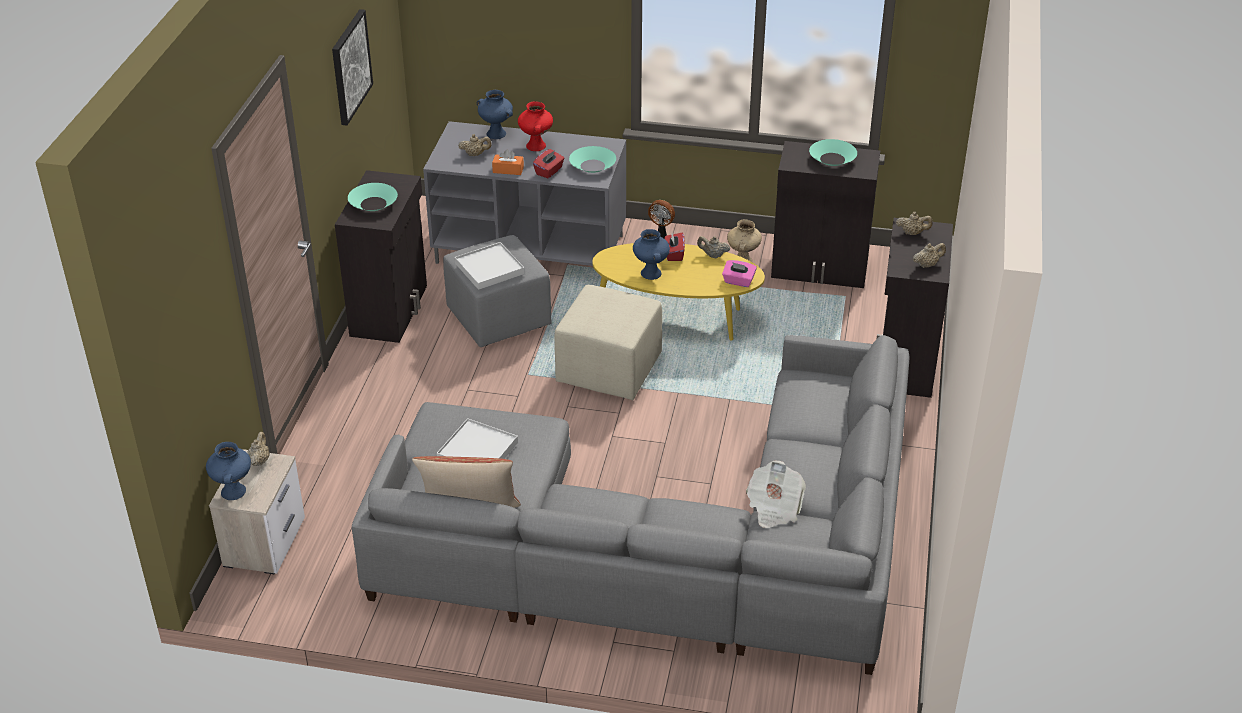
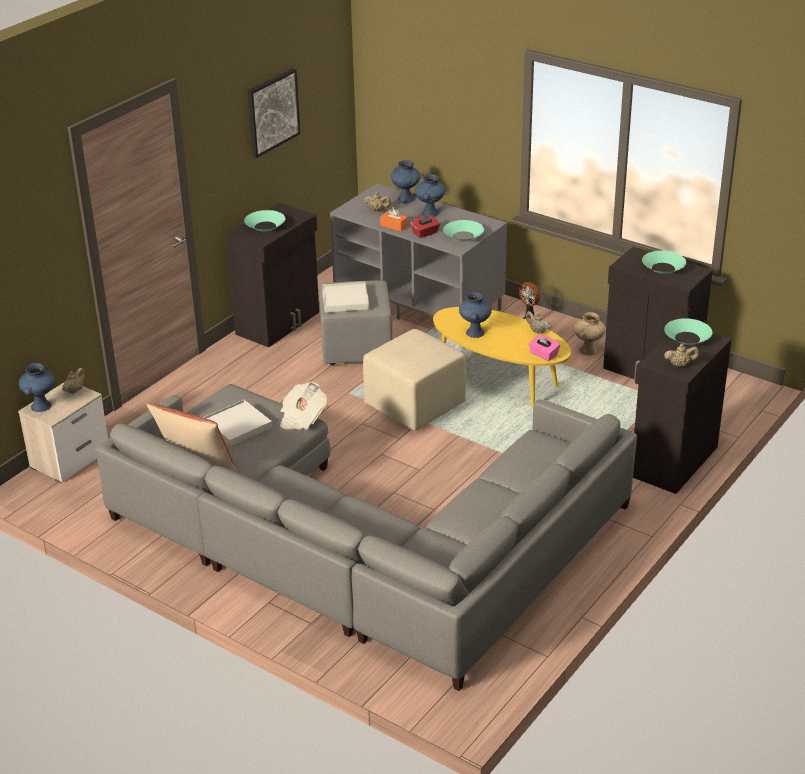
camera: 25 degrees right, 5 degrees down
red vase [518,101,553,151] -> blue vase [415,174,445,217]
red tissue box [664,233,685,261] -> none
newspaper [746,461,806,528] -> newspaper moved to [280,382,327,430]
beige teapot [896,212,933,235] -> turquoise bowl [664,318,712,345]

